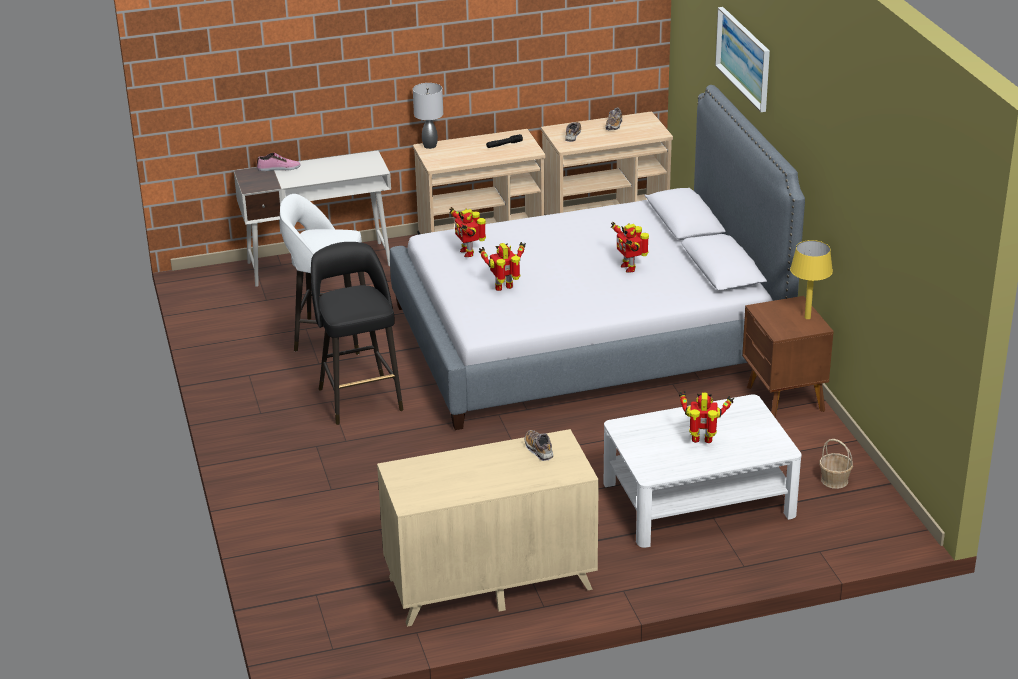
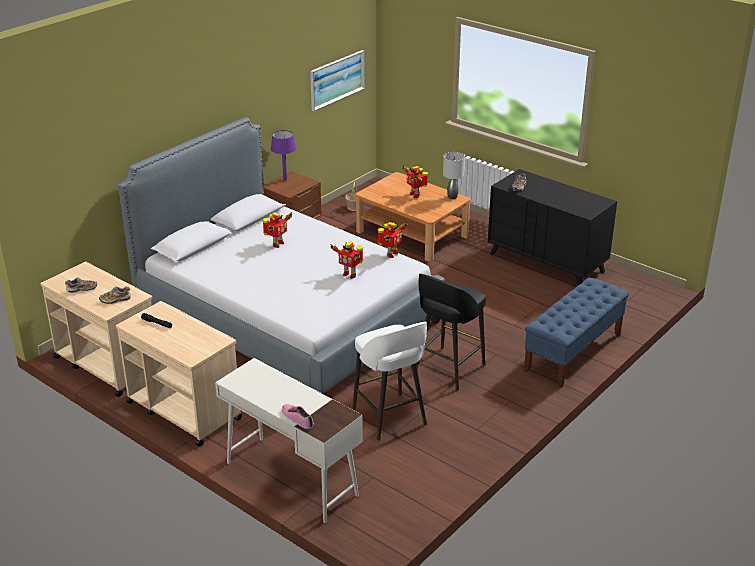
camera: 125 degrees left, 0 degrees up
beige dresser [377,429,599,627] -> black dresser [488,169,617,285]
grey table lamp [413,83,443,149] -> grey table lamp moved to [443,152,465,199]
toy robot [449,207,486,257] -> toy robot moved to [378,222,407,258]
white coffee table [604,394,802,548] -> brown coffee table [356,172,470,261]
picture [715,7,770,112] -> picture moved to [310,50,365,111]
yellow table lamp [790,240,833,319] -> purple table lamp [271,130,297,181]
none -> blue bench [524,278,629,388]

